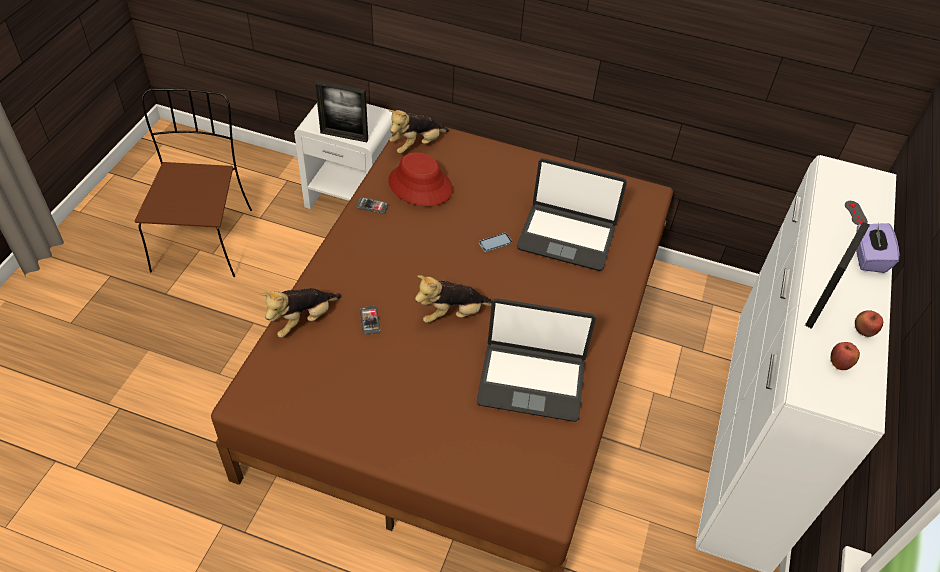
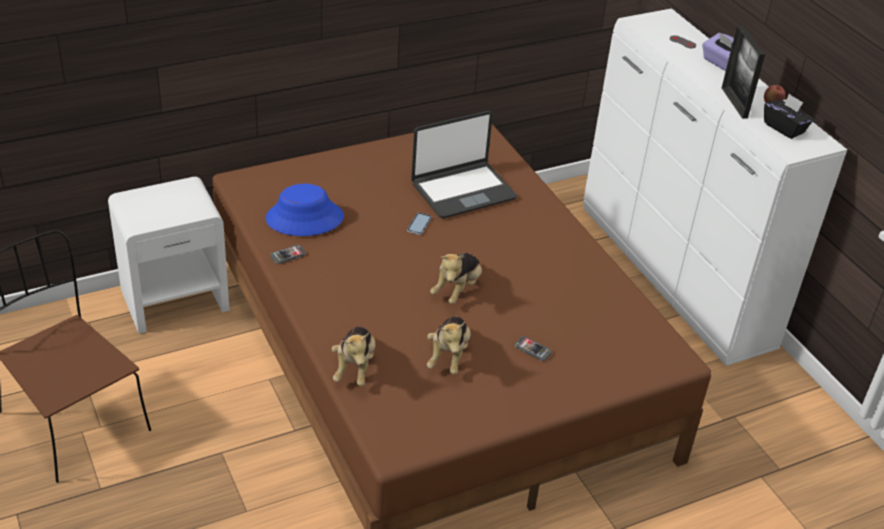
camera: 45 degrees left, 10 degrees down
picture frame [315,81,368,142] -> none
phone [360,306,380,335] -> phone moved to [515,336,552,361]
red hat [388,153,453,206] -> blue hat [266,184,344,236]
plush toy [389,110,449,154] -> plush toy moved to [427,316,470,375]
laptop [477,298,596,422] -> none
apple [831,342,860,370] -> black tissue box [764,94,814,139]

